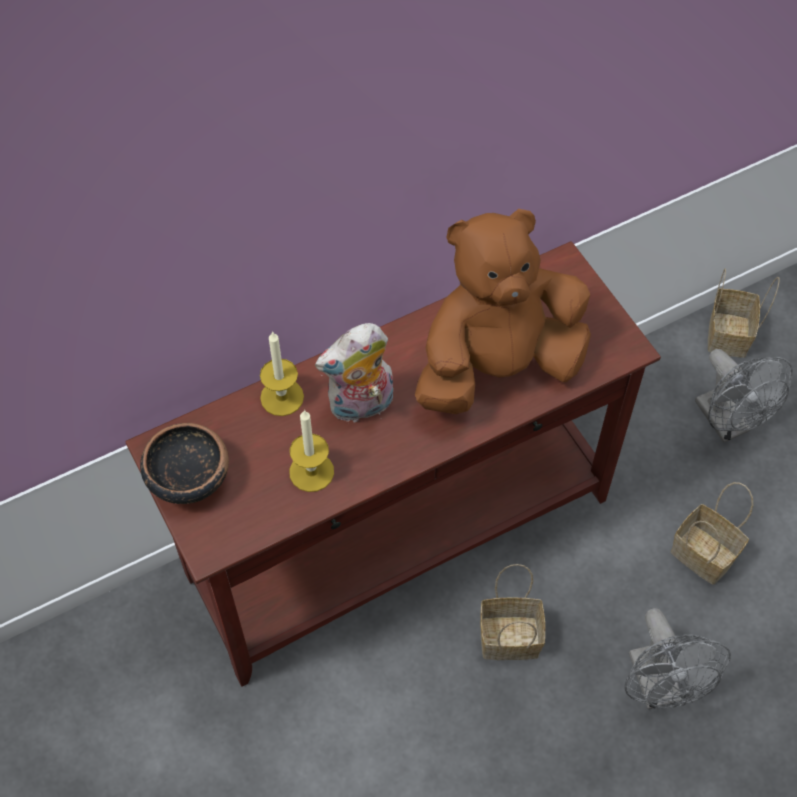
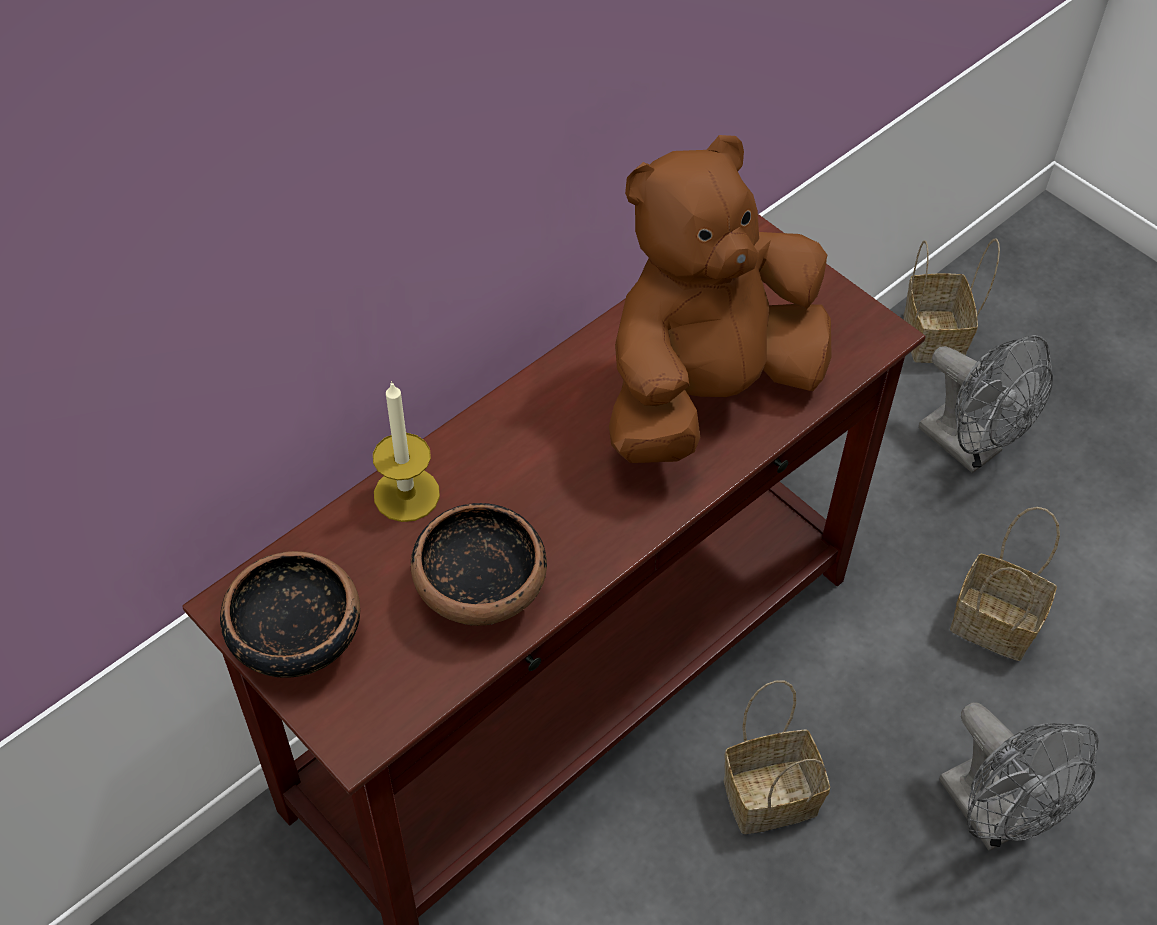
camera: 15 degrees left, 5 degrees down
candle [289,410,334,492] -> bowl [411,503,547,626]
plush toy [315,323,393,424] -> none

